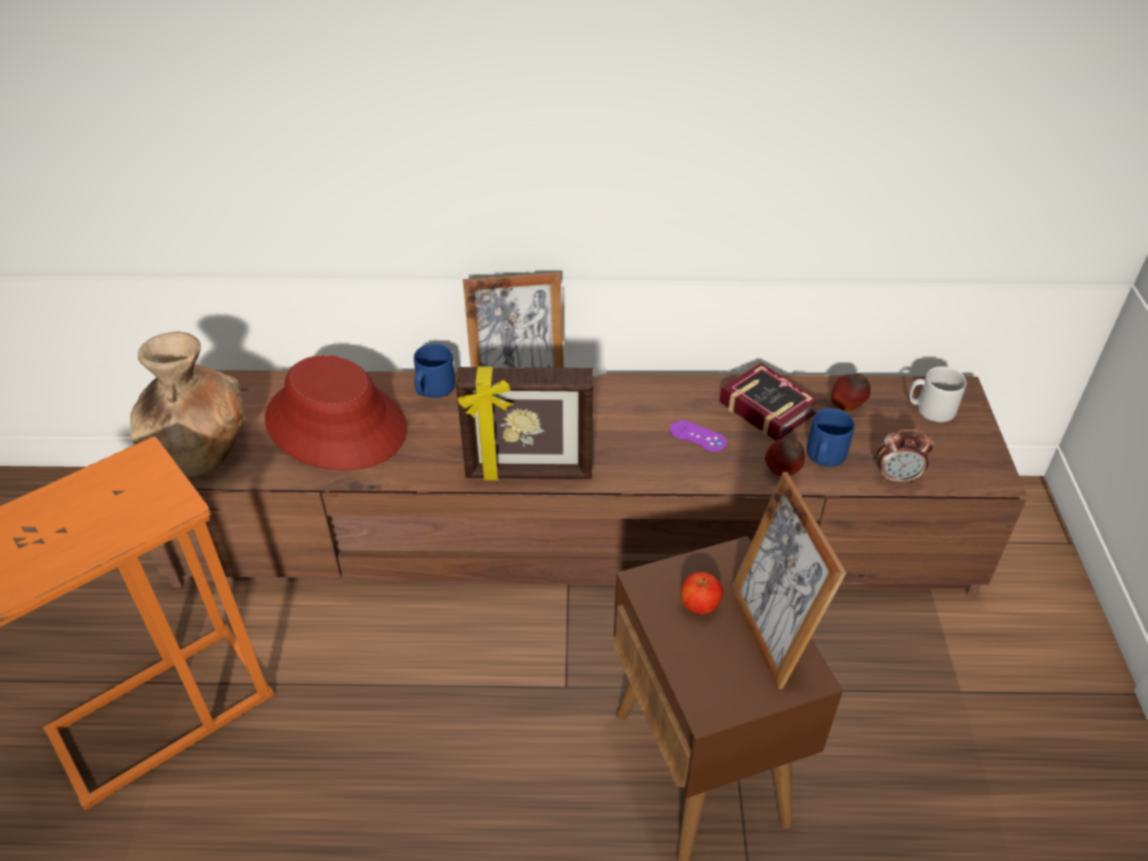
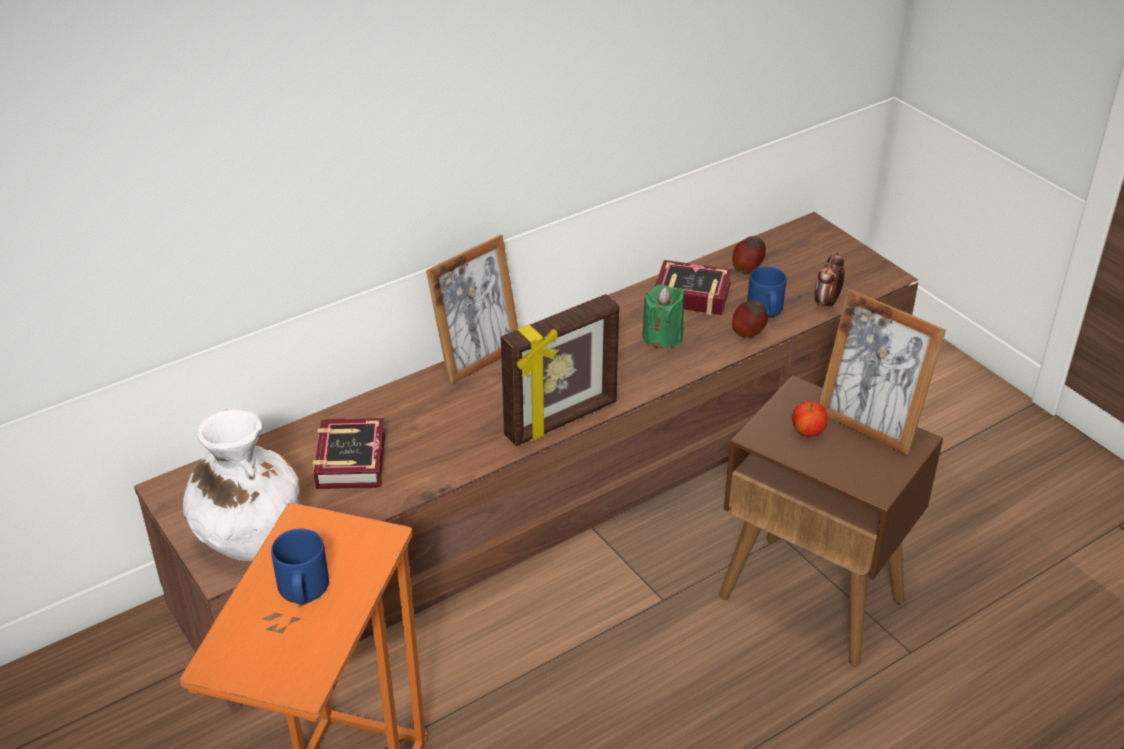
camera: 35 degrees left, 5 degrees down
brown vase [130,331,244,477] -> white vase [183,409,300,561]
red hat [265,355,407,470] -> book [313,418,385,489]
blue mug [414,344,455,398] -> blue mug moved to [271,528,329,604]
purple game controller [670,420,727,452] -> green candle [642,284,685,348]
alarm clock [877,429,934,483] -> alarm clock turned 150 degrees clockwise [814,252,845,310]
grey mug [909,367,966,422] -> none

